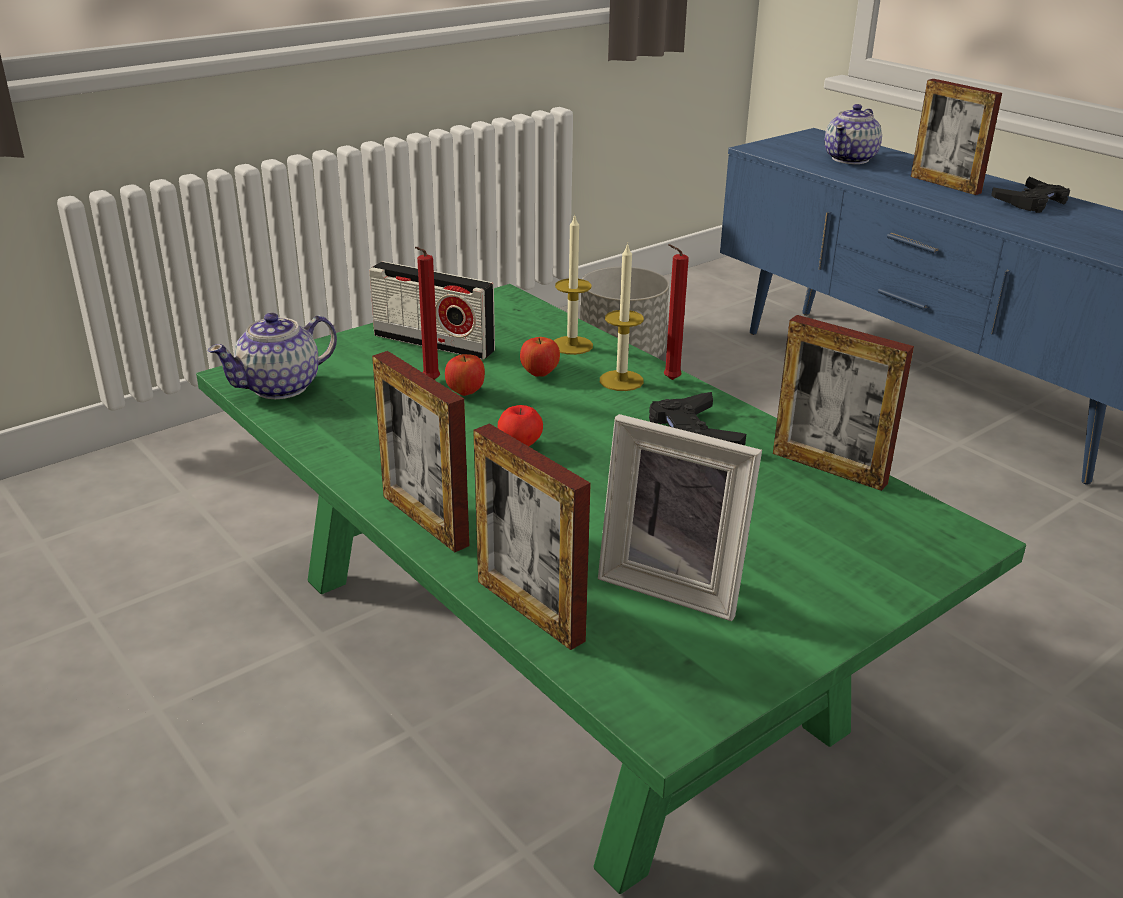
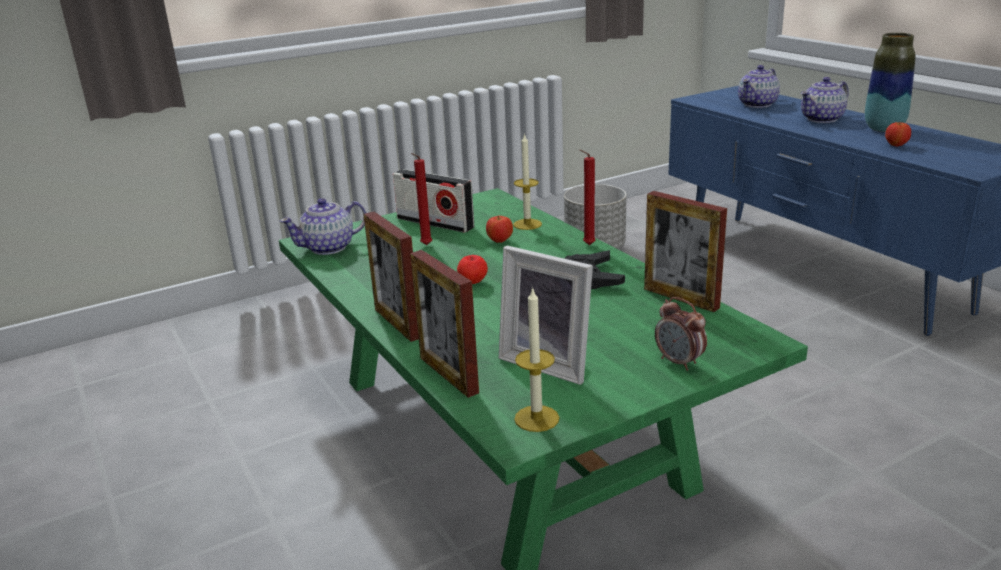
camera: 10 degrees right, 5 degrees down
apple [445,354,485,396] -> apple moved to [885,122,911,147]
candle [600,243,644,391] -> candle moved to [514,287,559,432]
picture frame [911,79,1002,195] -> teapot [801,77,849,123]
black game controller [991,176,1070,213] -> vase [865,33,916,132]
none -> alarm clock [655,297,707,371]

